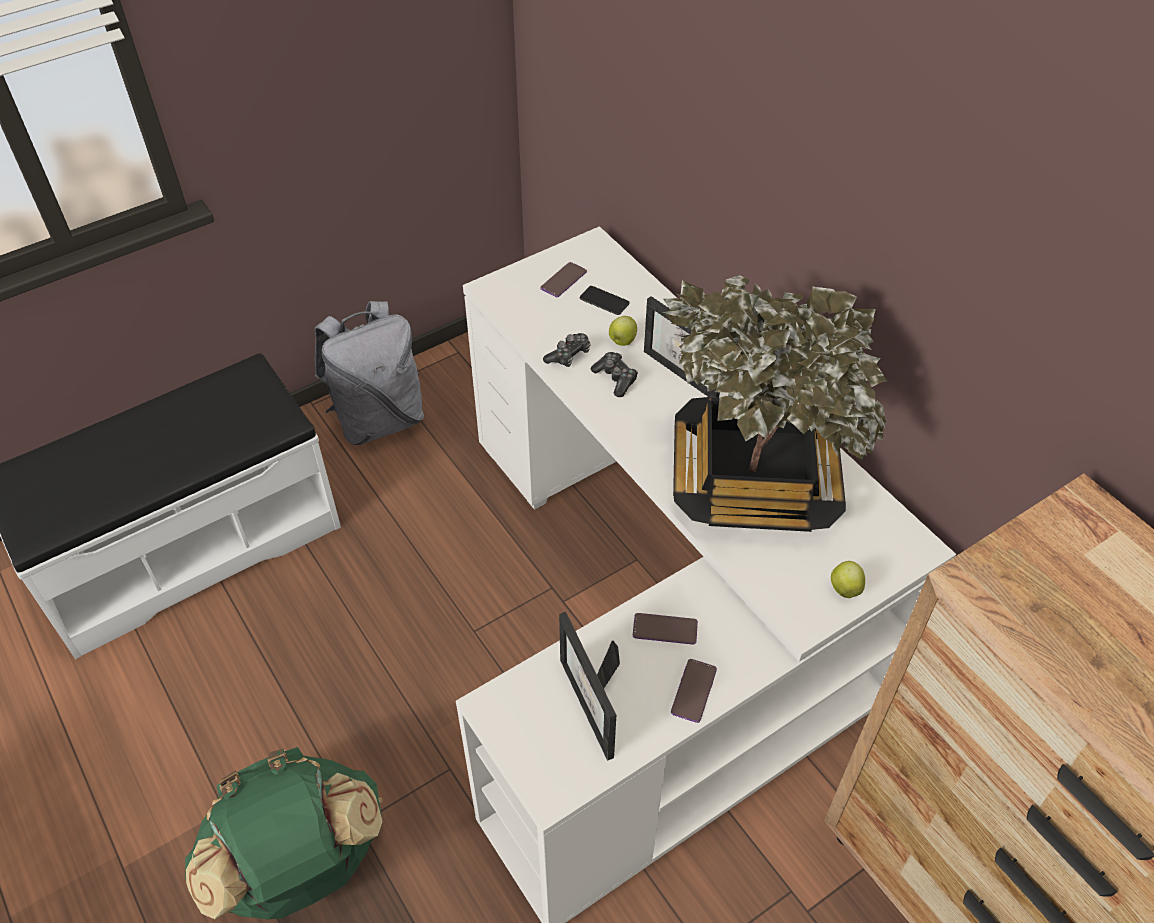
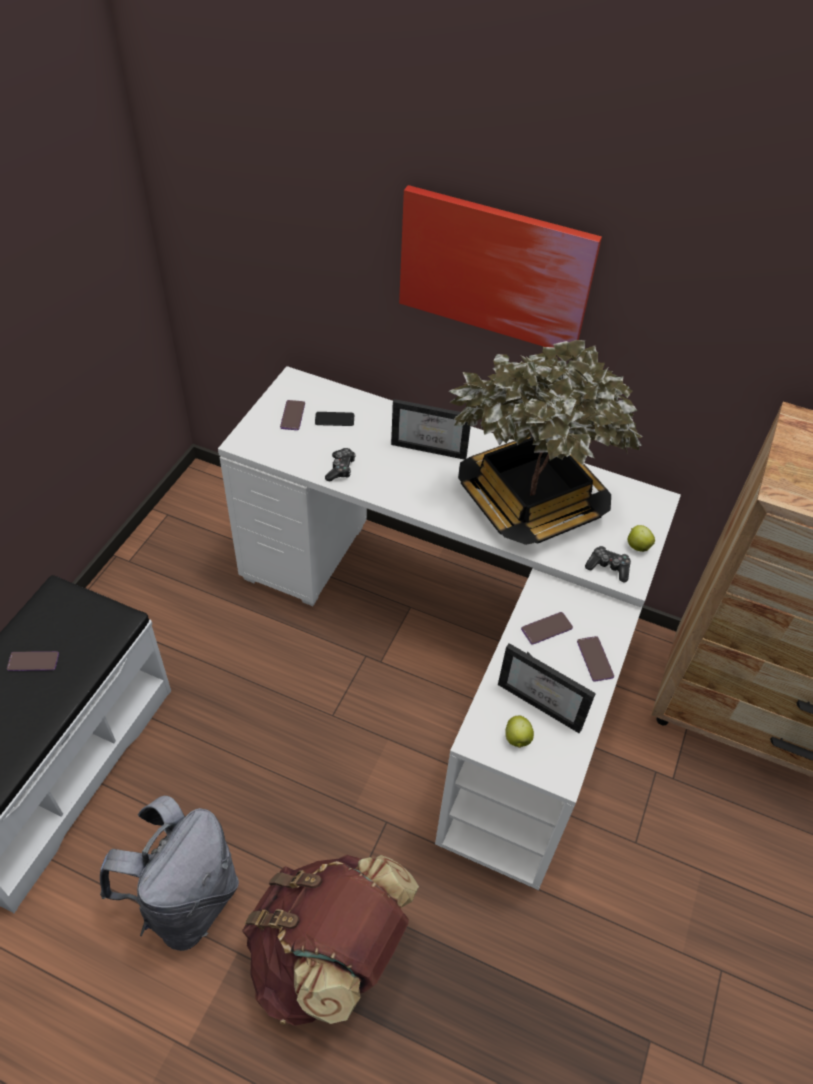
camera: 35 degrees left, 0 degrees up
green backpack [185,747,383,919] -> brown backpack [242,855,419,1026]
grey backpack [315,301,424,445] -> grey backpack moved to [100,796,239,951]
game controller [591,352,638,397] -> game controller moved to [585,546,631,582]
apple [609,316,637,346] -> apple moved to [505,715,534,748]
none -> phone [7,651,59,671]
none -> picture [399,185,602,347]

